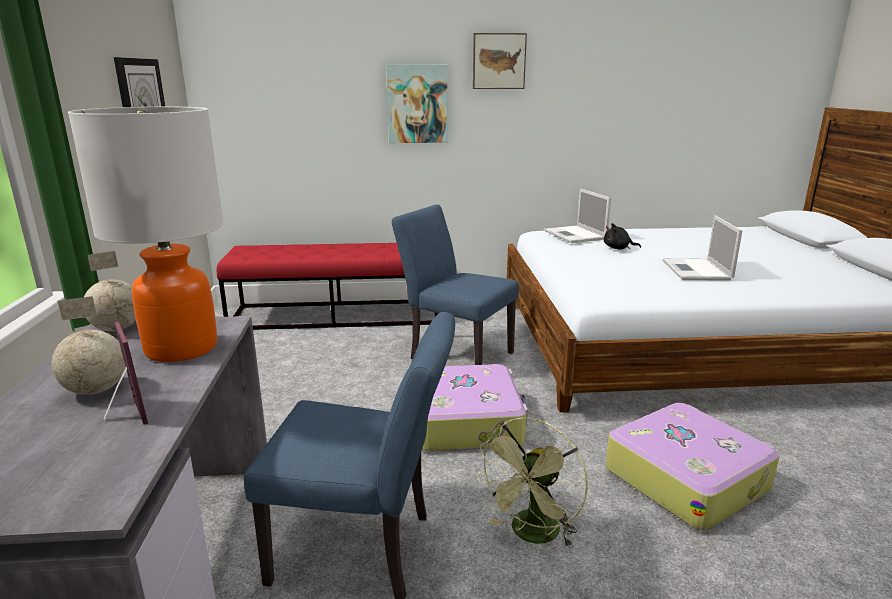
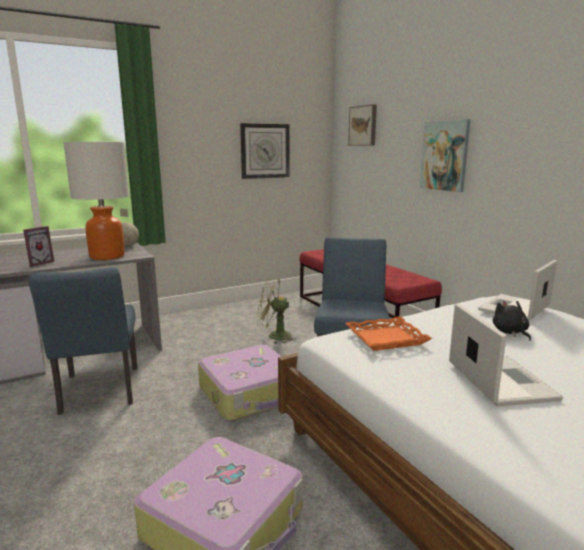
camera: 65 degrees right, 5 degrees down
globe [52,296,126,395] -> none
picture [473,33,527,89] -> picture moved to [348,104,377,145]
green fan [475,418,588,548] -> green fan moved to [257,278,297,344]
laptop [662,215,742,280] -> laptop turned 105 degrees clockwise [449,303,563,406]
none -> orange tray [345,316,432,351]

